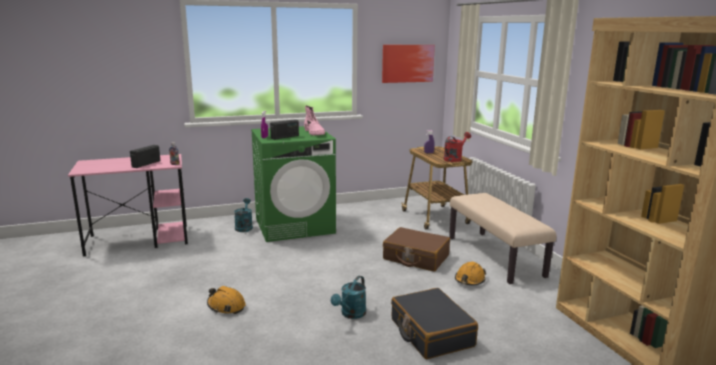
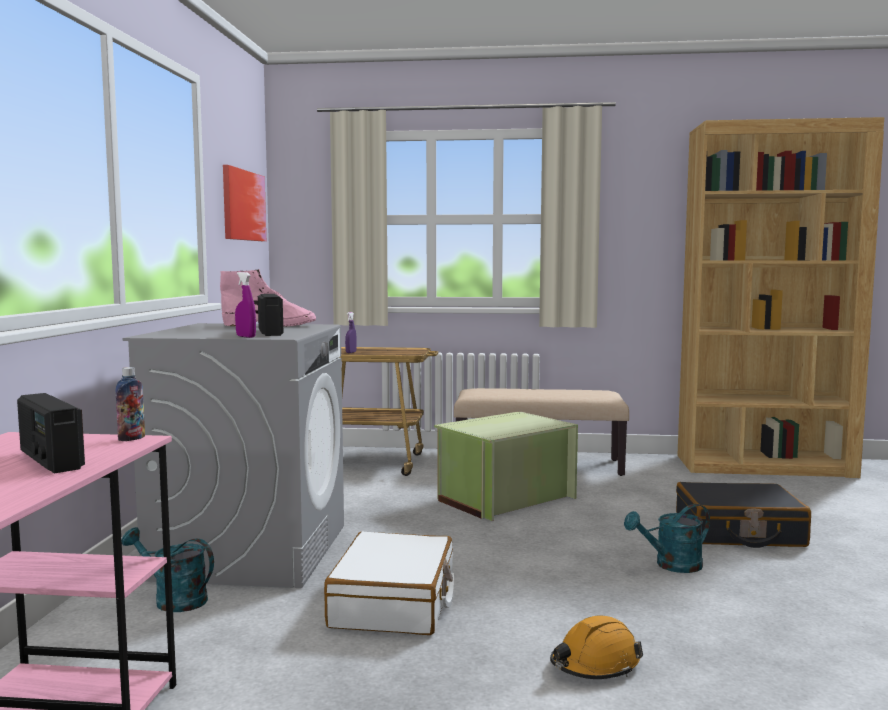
camera: 65 degrees left, 10 degrees down
green washing machine [251,126,336,242] -> grey washing machine [123,323,344,588]
turquoise watering can [331,276,366,319] -> turquoise watering can turned 105 degrees clockwise [624,504,710,573]
brown suitcase [383,227,450,272] -> green storage box [434,412,578,521]
red watering can [443,132,471,162] -> none
orange hard hat [455,262,486,285] -> none
none -> white suitcase [324,532,454,635]

